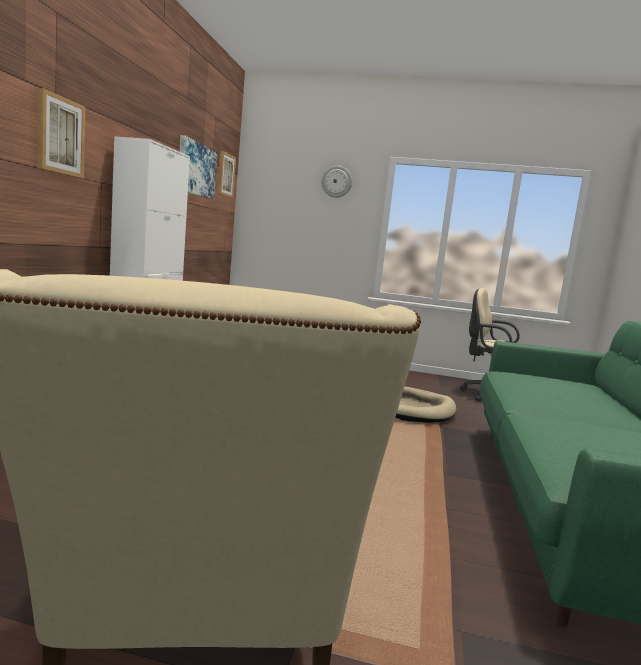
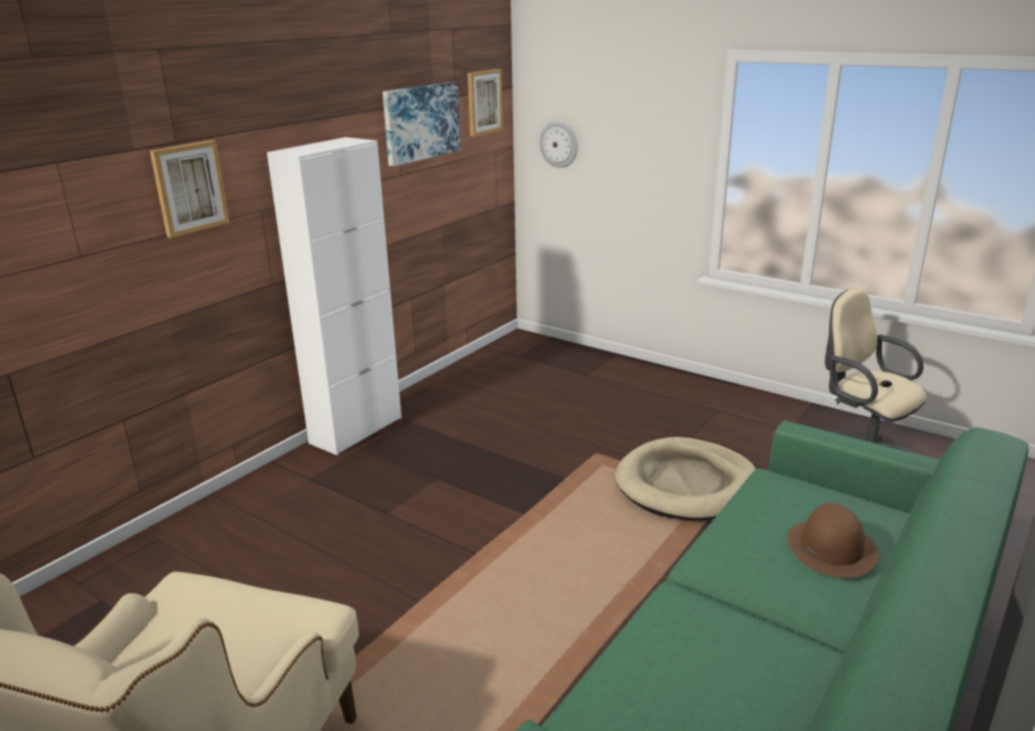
camera: 25 degrees right, 15 degrees up
wall clock [321,165,352,198] -> wall clock moved to [539,121,578,168]
none -> brown hat [787,503,878,578]

